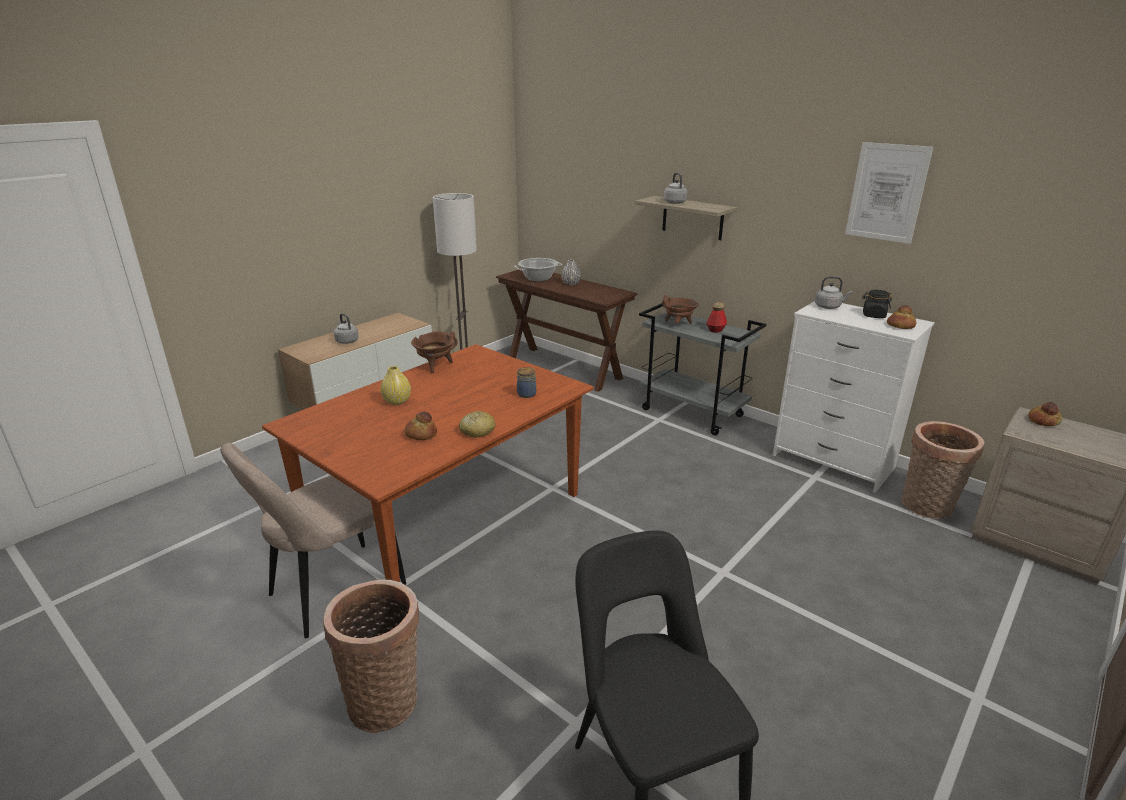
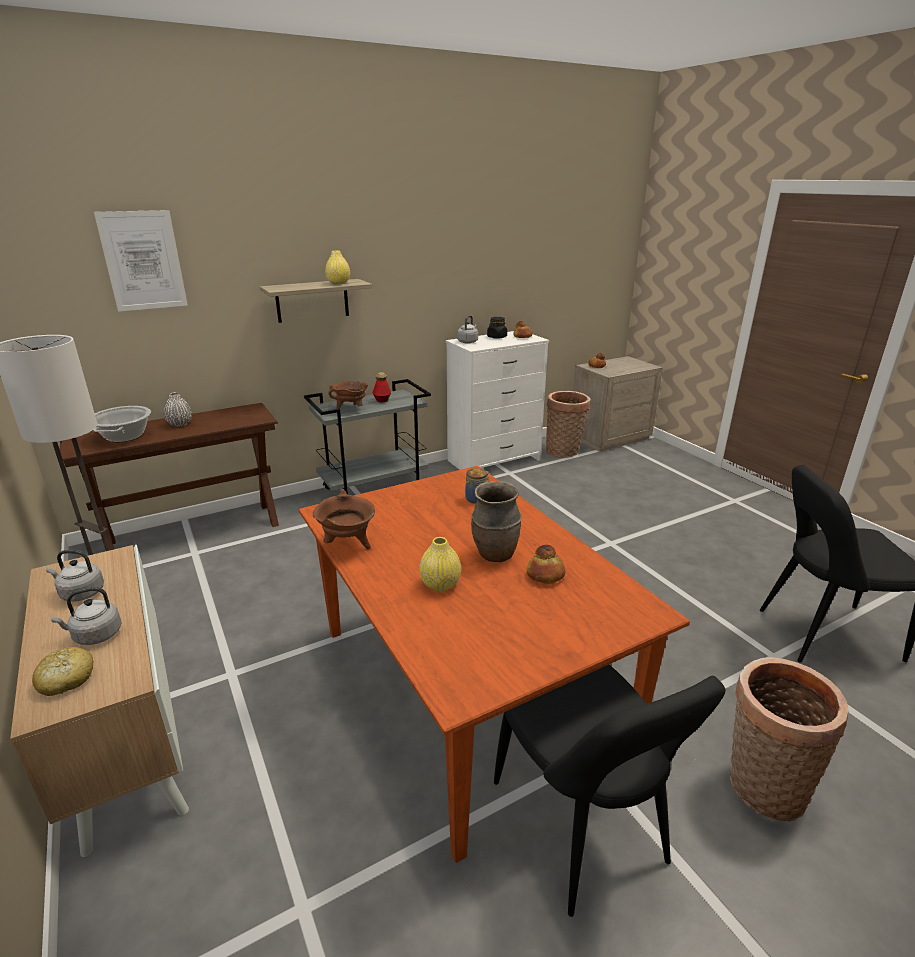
camera: 70 degrees left, 0 degrees up
beige chair [220,443,406,639] -> black chair [494,665,726,917]
bread [459,411,495,438] -> bread moved to [32,647,93,696]
grey kettle [664,173,687,204] -> grey kettle moved to [46,550,104,602]
picture [845,142,933,244] -> picture moved to [94,210,188,312]
none -> yellow vase [325,251,350,284]
none -> brown vase [471,481,522,562]

